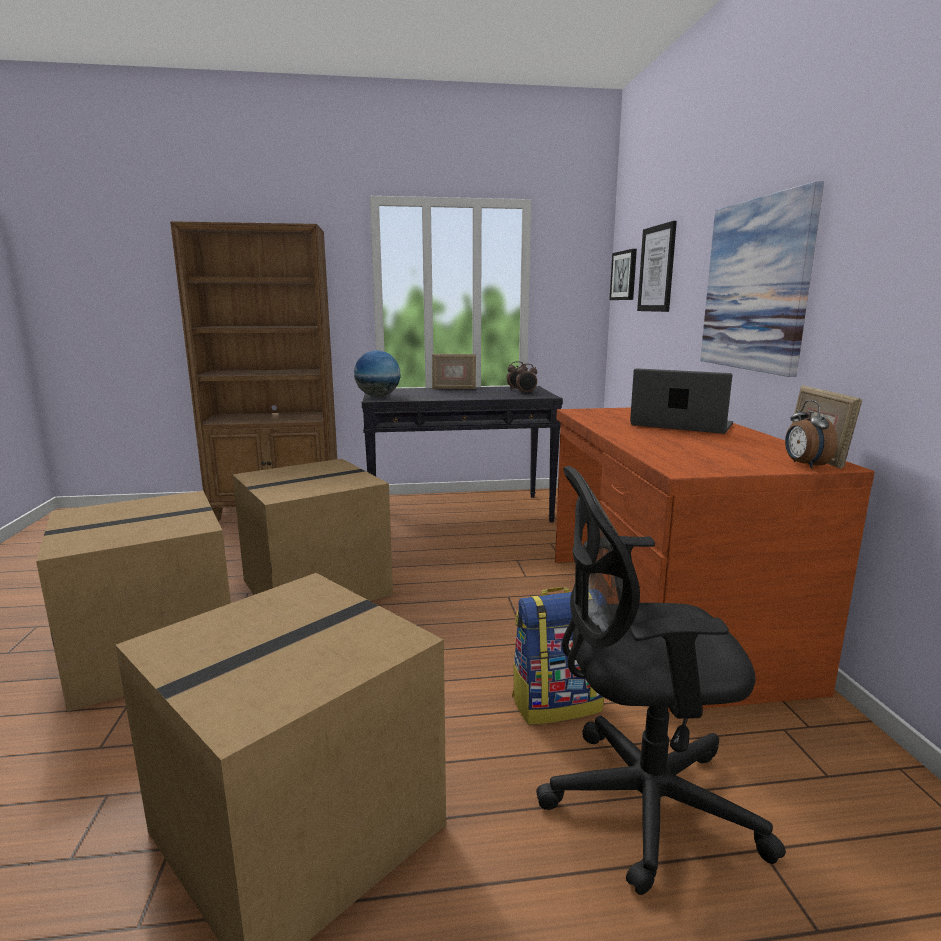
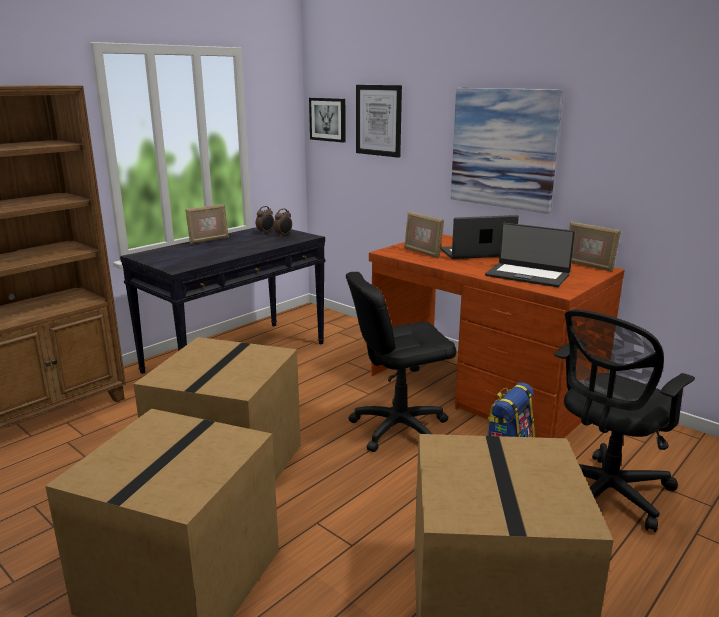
camera: 40 degrees left, 5 degrees up
globe [354,350,401,397] -> none
alarm clock [785,400,837,469] -> none
none -> black office chair [346,272,456,452]
none -> picture frame [404,211,444,258]
none -> laptop [485,223,575,287]

